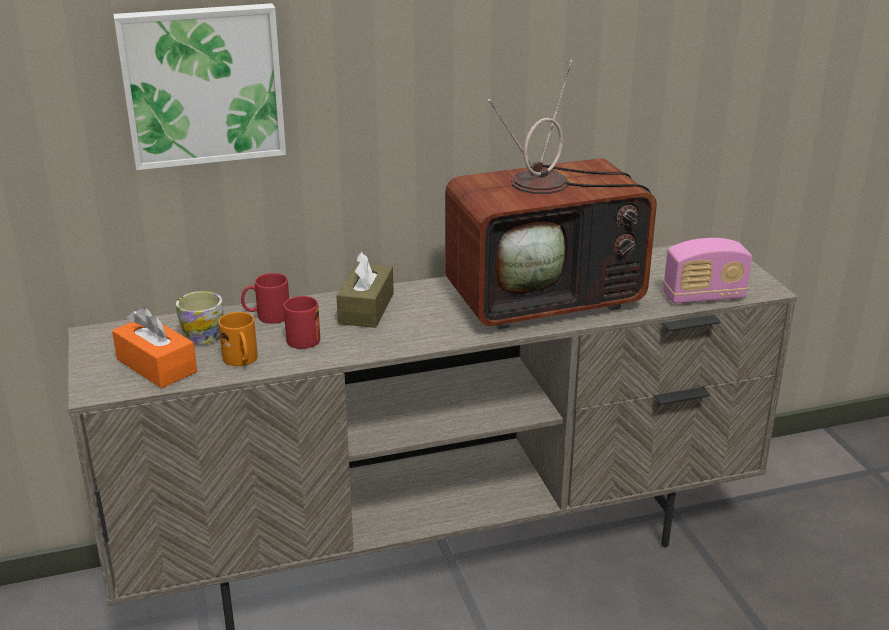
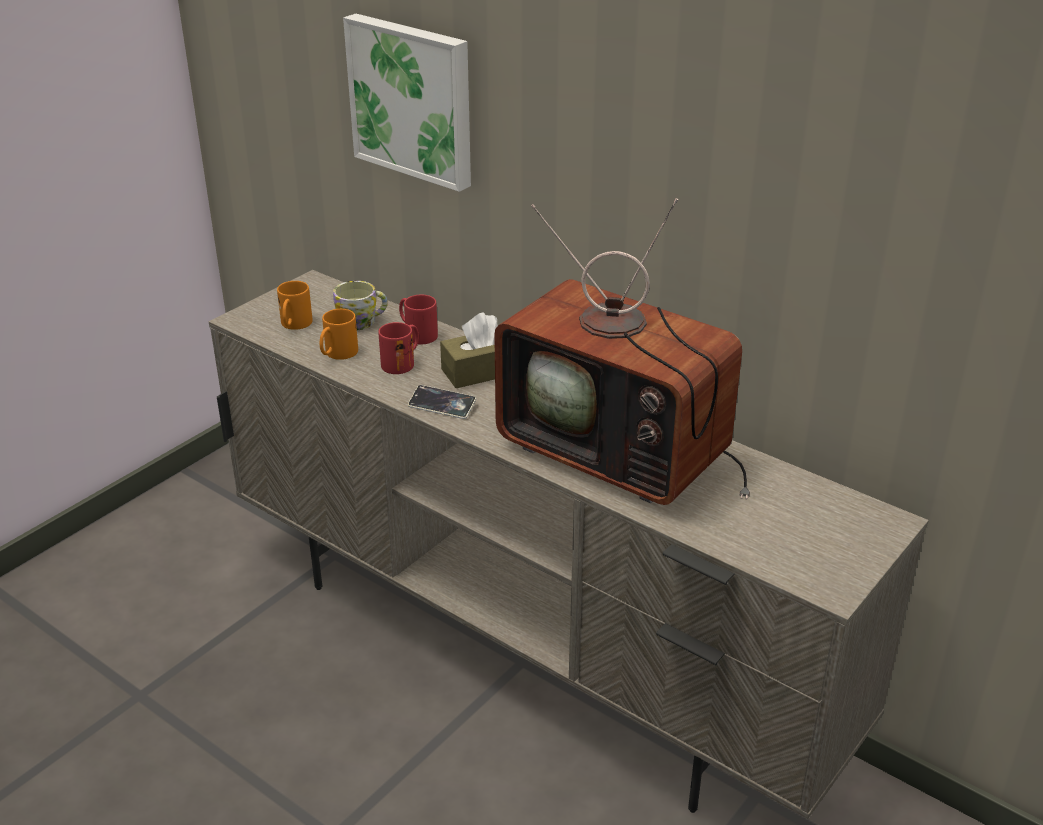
camera: 55 degrees right, 5 degrees up
orange tissue box [112,307,197,388] -> orange mug [277,281,313,330]
radio [663,238,752,304] -> none
none -> phone [408,385,476,419]

